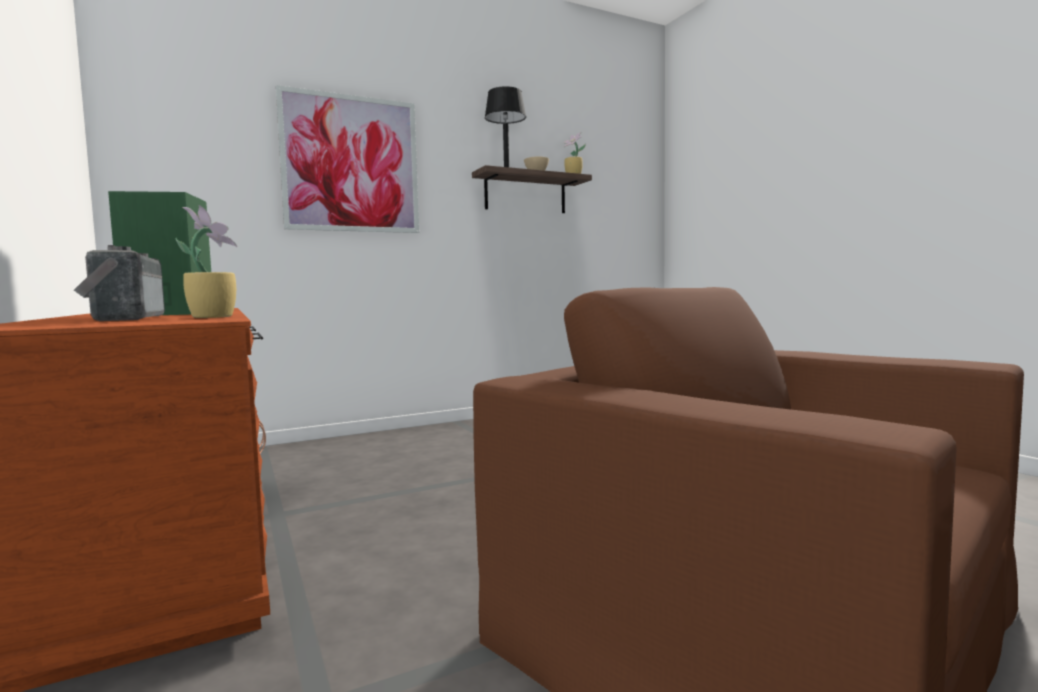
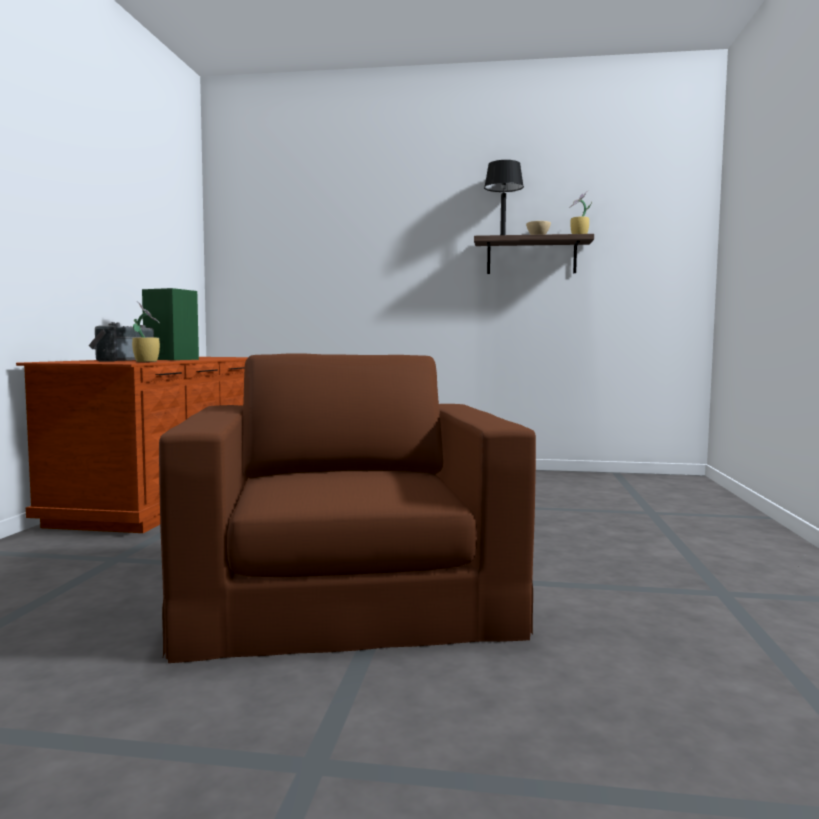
camera: 35 degrees right, 0 degrees up
picture [276,85,419,233] -> none

